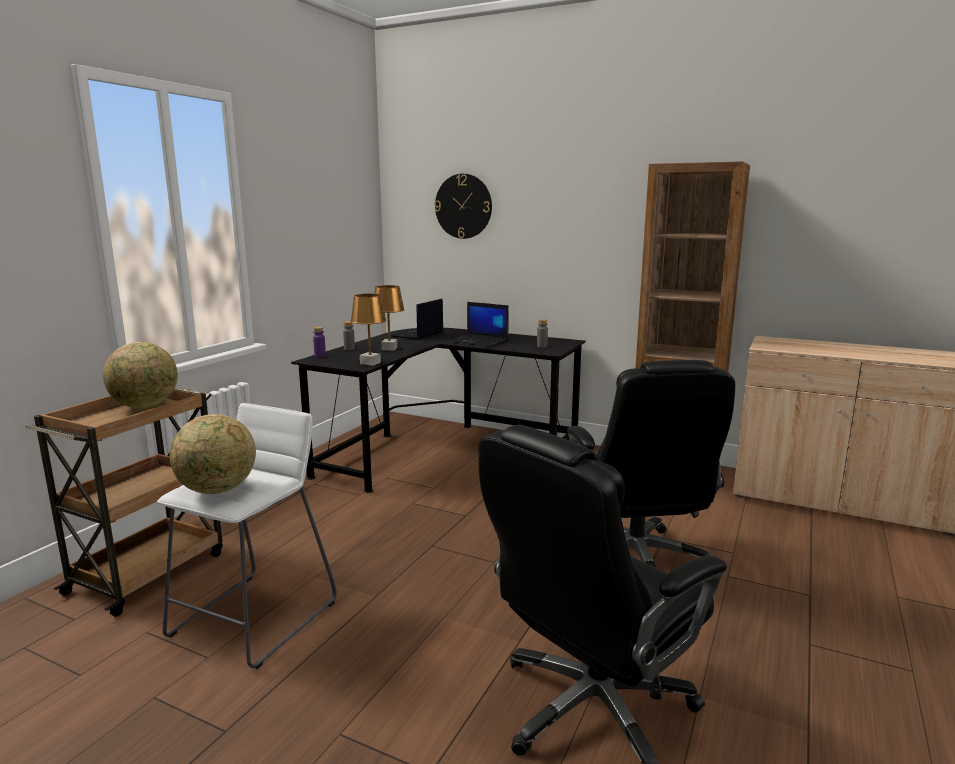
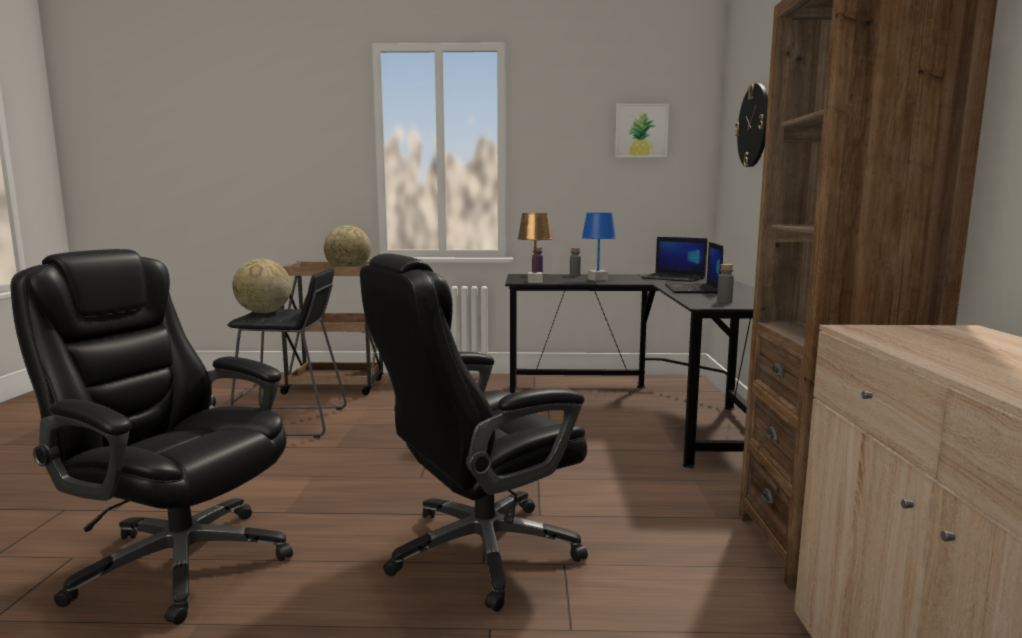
camera: 65 degrees right, 5 degrees down
white stool [157,403,337,669] -> black stool [227,268,346,438]
brown table lamp [374,285,405,350] -> blue table lamp [582,213,616,281]
laptop [390,299,443,340] -> laptop turned 150 degrees counterclockwise [641,237,707,282]
none -> picture [615,104,669,158]

